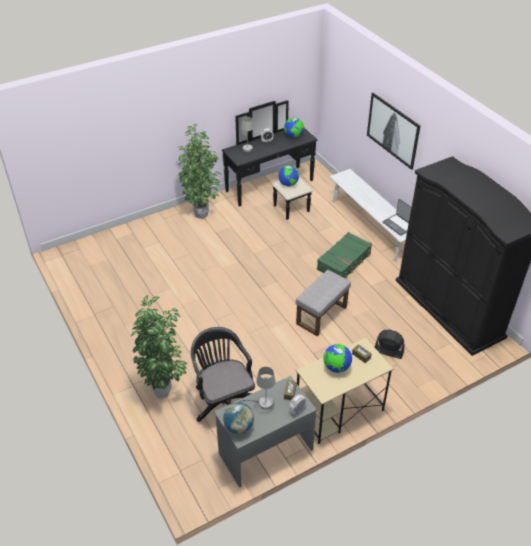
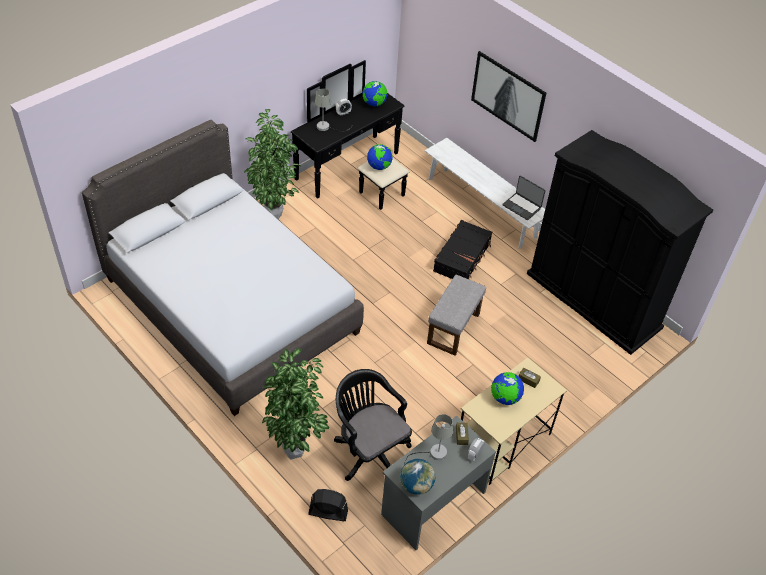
camera: 15 degrees left, 5 degrees up
green suitcase [317,232,372,278] -> black suitcase [433,220,492,279]
black fan [375,329,405,359] -> black fan moved to [308,489,348,521]
none -> grey bed [82,120,364,416]

